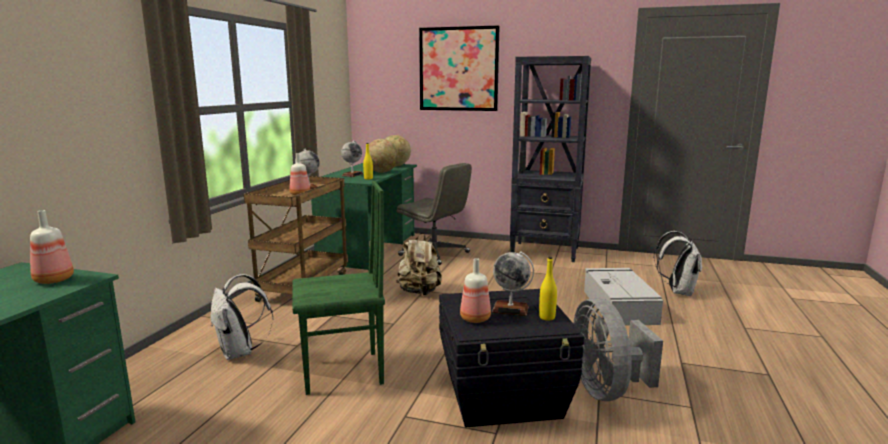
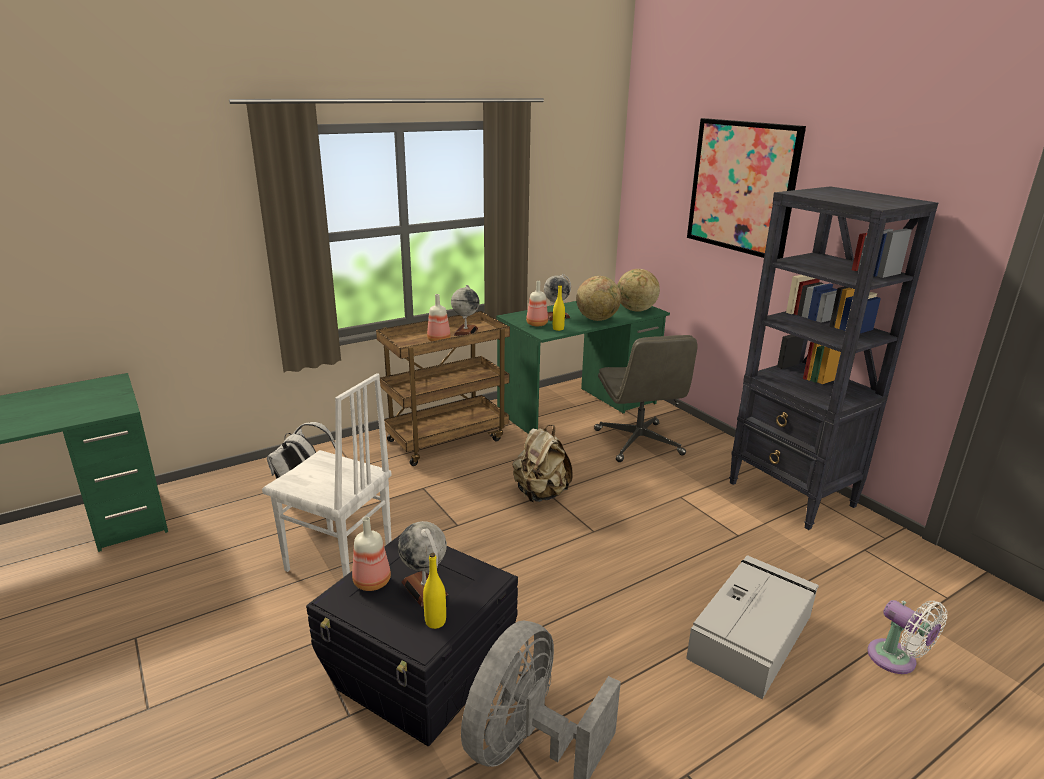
camera: 40 degrees right, 10 degrees up
bottle [30,210,74,284] -> bottle moved to [526,281,548,327]
green chair [293,180,385,395] -> white chair [262,373,392,577]
white backpack [654,231,702,296] -> white fan [867,600,947,674]

